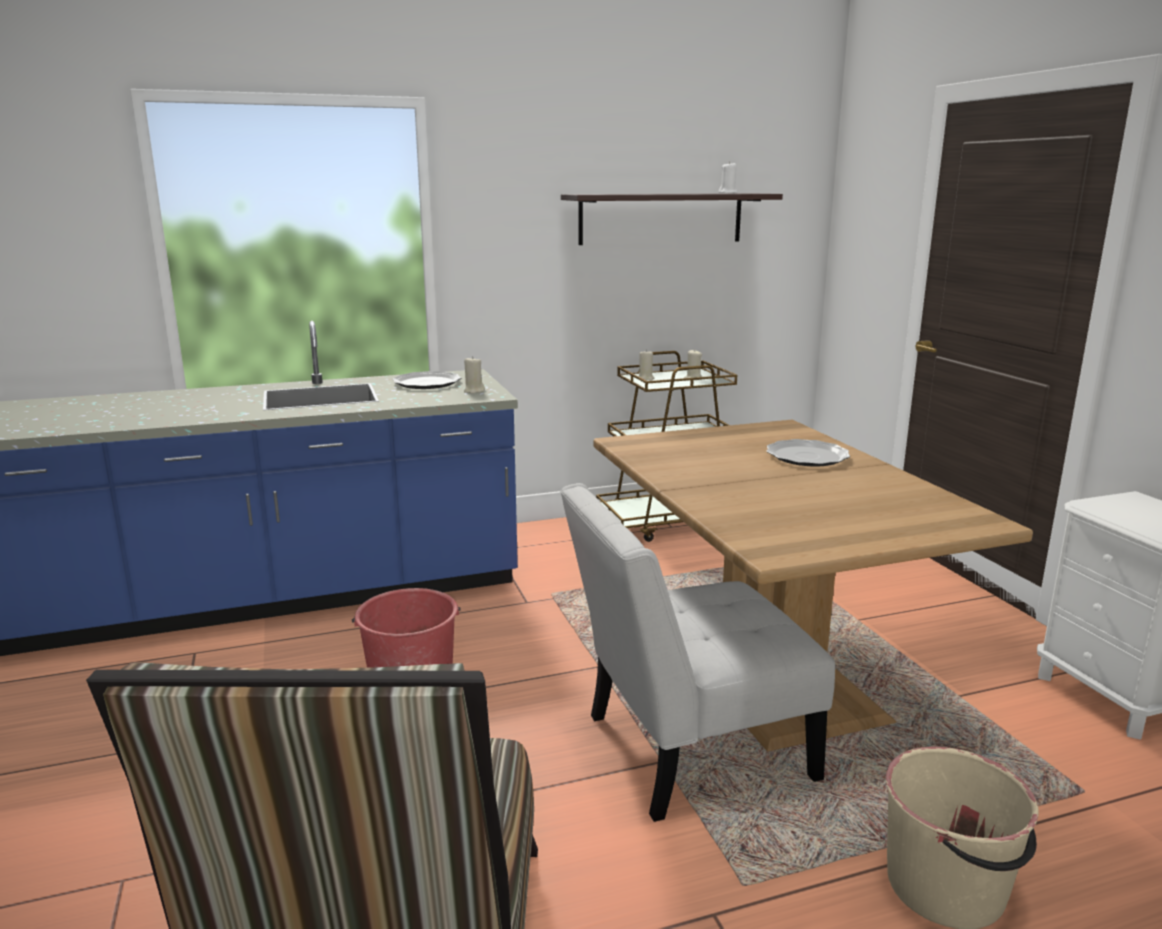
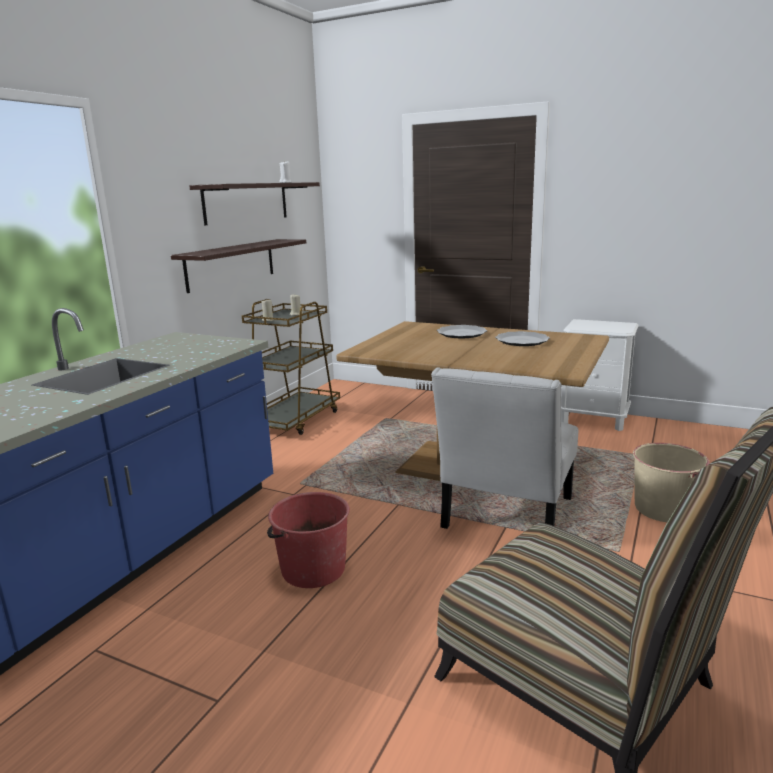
camera: 45 degrees left, 0 degrees up
plate [392,371,462,389] -> plate moved to [495,331,550,346]
beige candle [464,356,485,394] -> none
none -> shelf [171,239,306,293]

